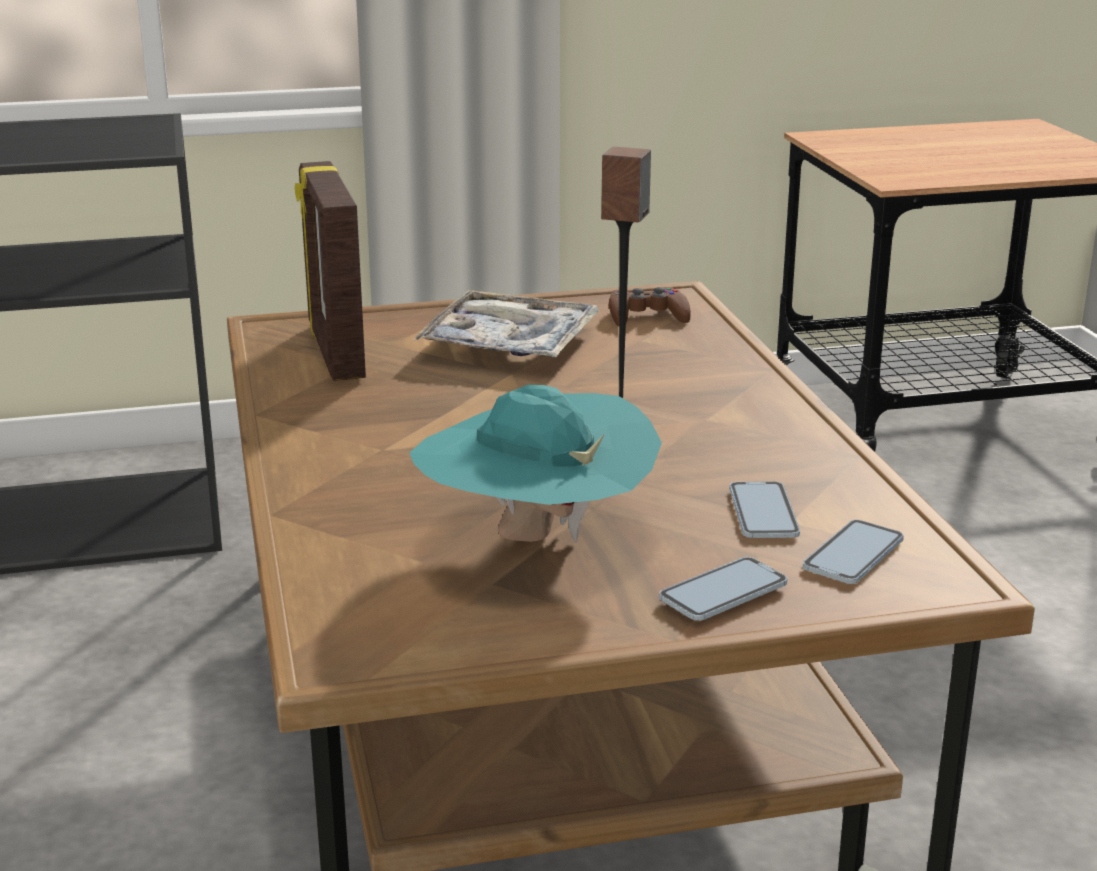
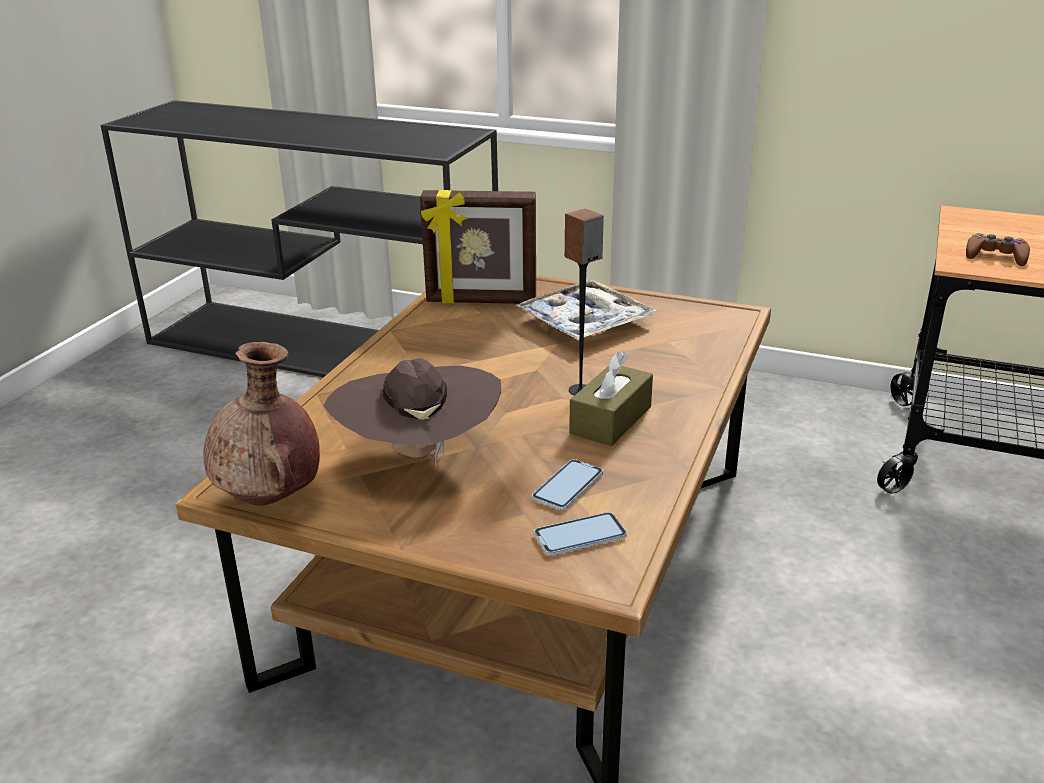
camera: 35 degrees right, 5 degrees up
picture frame [295,161,366,381] -> picture frame turned 105 degrees counterclockwise [420,190,536,304]
turquoise hat [409,384,662,542] -> brown hat [324,358,501,466]
brown game controller [609,287,691,326] -> brown game controller moved to [966,233,1030,266]
phone [659,557,787,621] -> none
none -> brown vase [203,342,320,506]
none -> brown tissue box [569,352,653,446]

